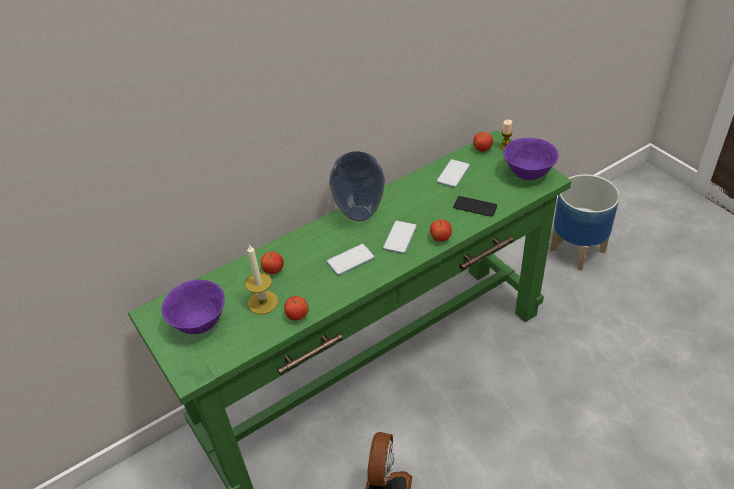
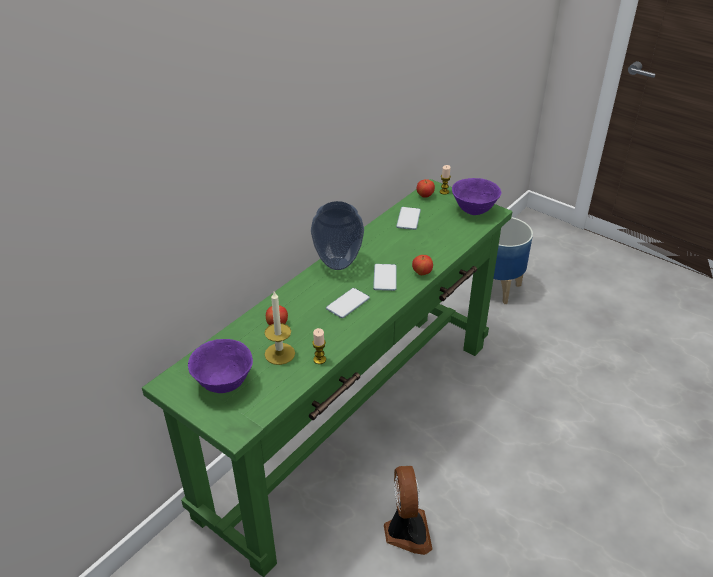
camera: 20 degrees left, 5 degrees down
apple [284,296,309,320] -> candle [312,328,326,364]
phone [453,196,497,217] -> none

